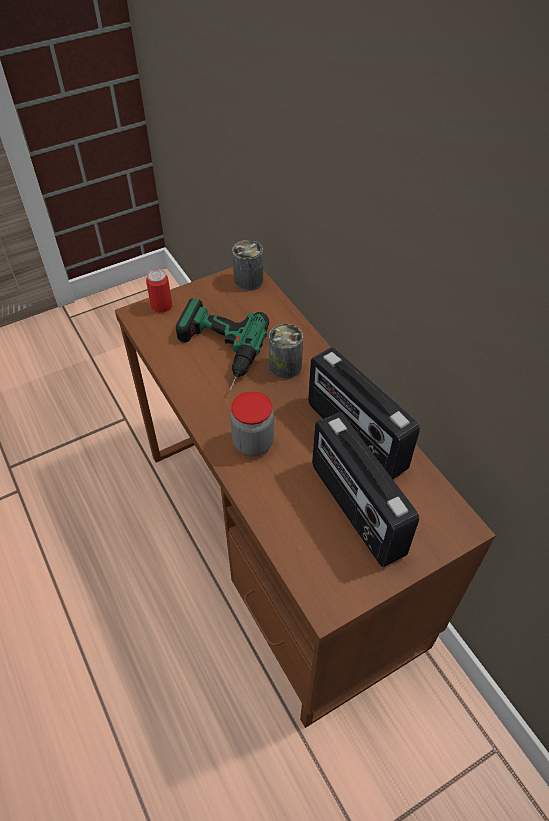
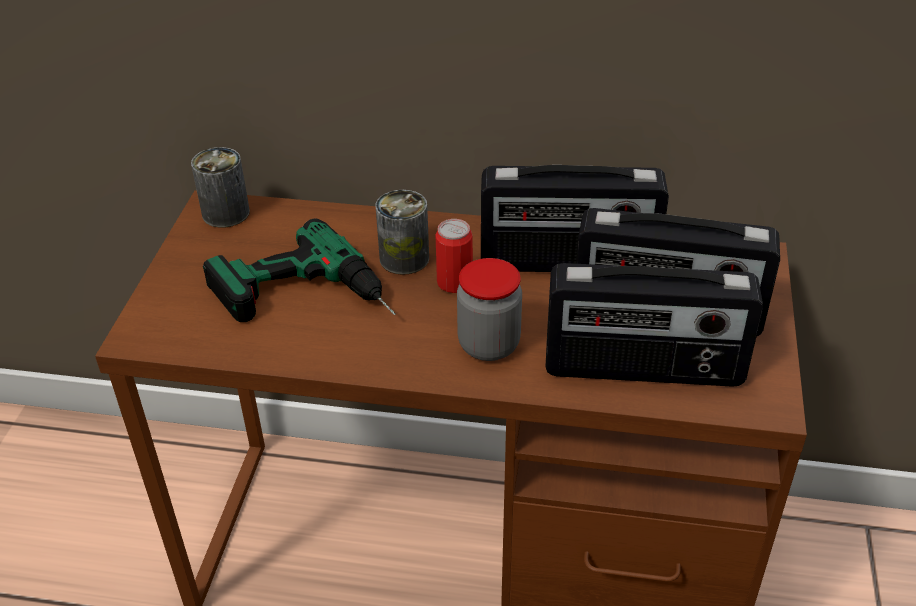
camera: 50 degrees left, 10 degrees down
can [146,269,172,313] -> can moved to [436,219,473,293]
none -> radio [545,263,763,387]

